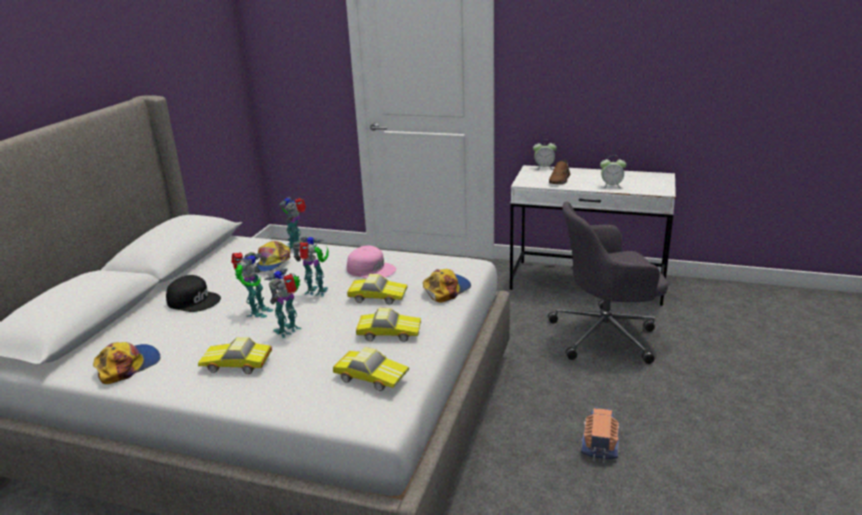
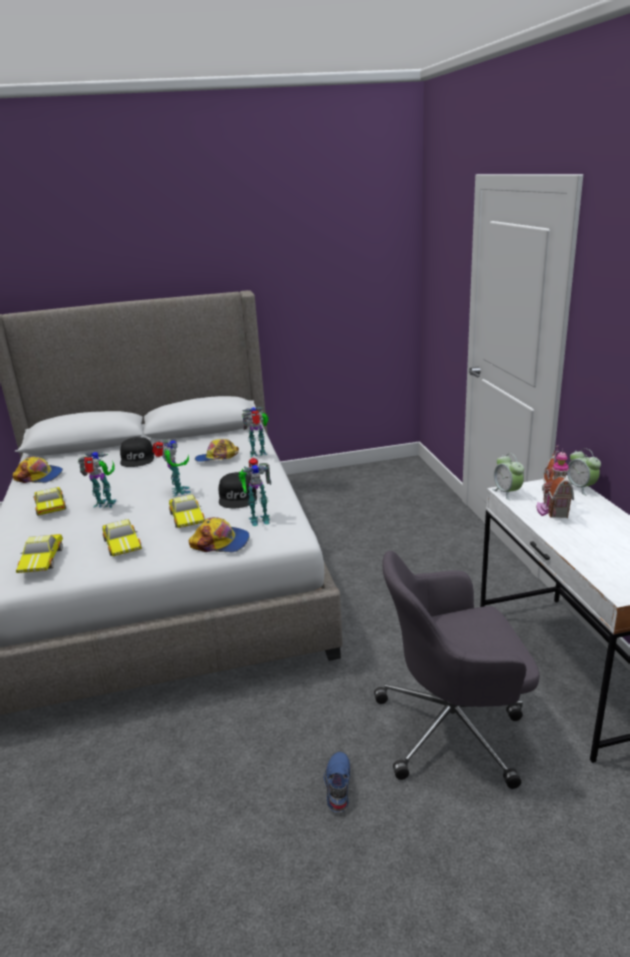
camera: 60 degrees right, 0 degrees up
toy robot [231,252,274,318] -> toy robot moved to [238,458,271,526]
pink cap [347,246,396,279] -> black cap [218,472,257,508]
grey office chair [548,202,668,364] -> grey office chair turned 60 degrees counterclockwise [374,551,540,789]
brown shoe [549,160,570,184] -> toy house [537,444,574,518]
toy truck [581,407,619,463] -> none
alarm clock [600,155,627,189] -> alarm clock moved to [492,453,524,500]
none -> blue shoe [324,752,350,812]

